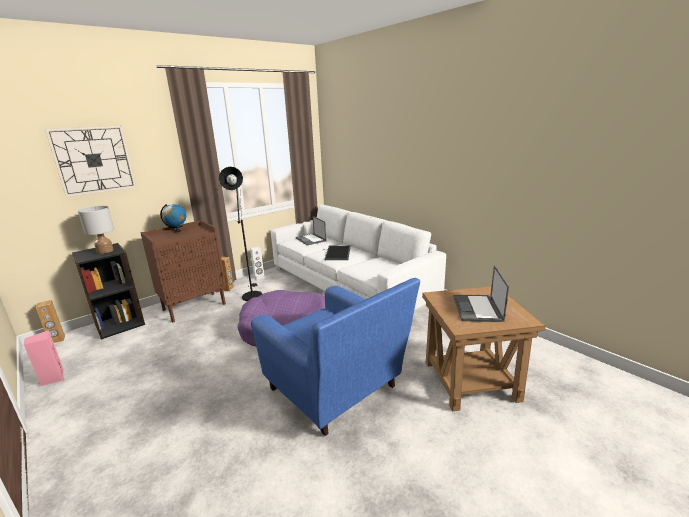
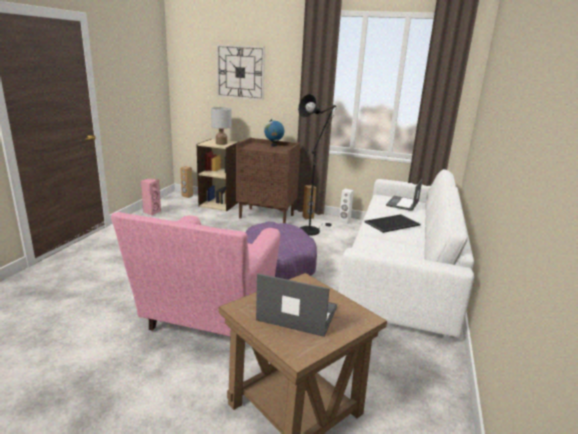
camera: 55 degrees right, 0 degrees up
black bookcase [72,243,145,340] -> beige bookcase [197,139,239,211]
blue armchair [251,278,420,436] -> pink armchair [111,212,280,336]
laptop [453,265,509,322] -> laptop turned 45 degrees clockwise [256,273,337,337]

